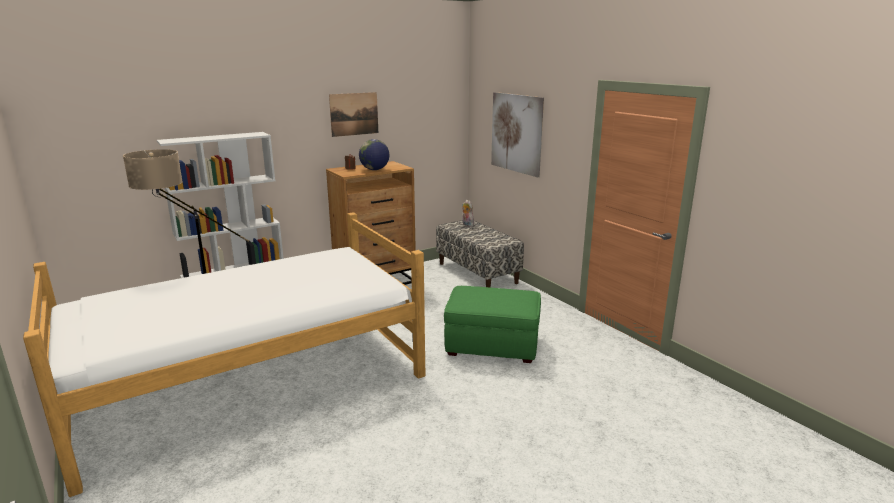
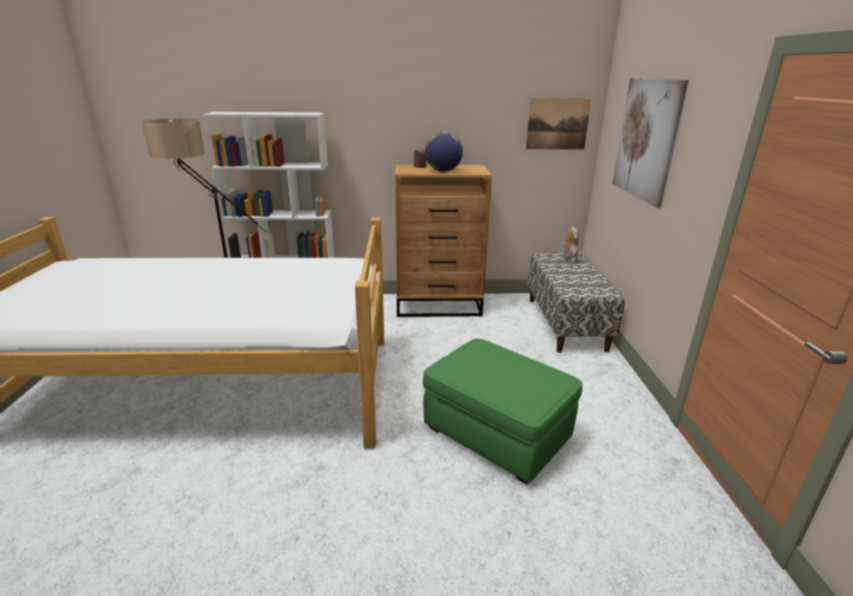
camera: 30 degrees right, 5 degrees up
picture [329,92,378,137] -> picture moved to [526,98,591,150]

